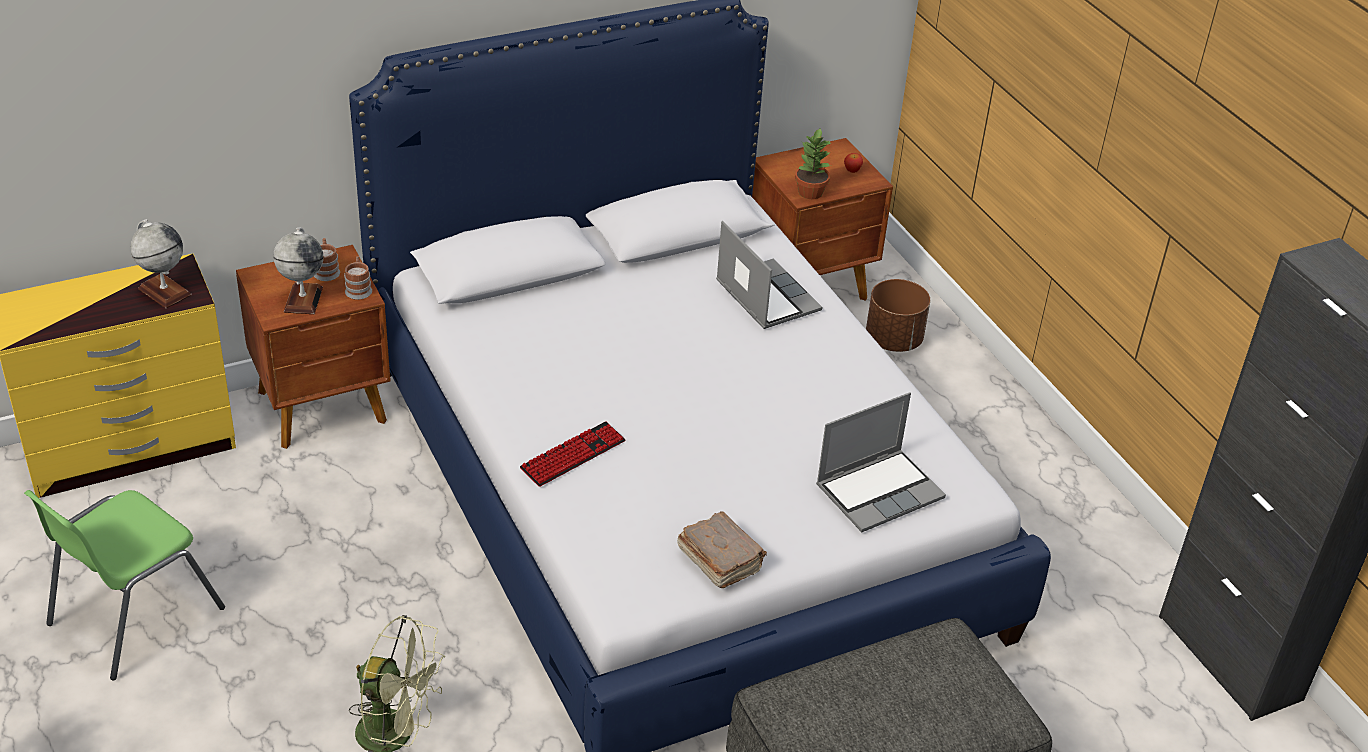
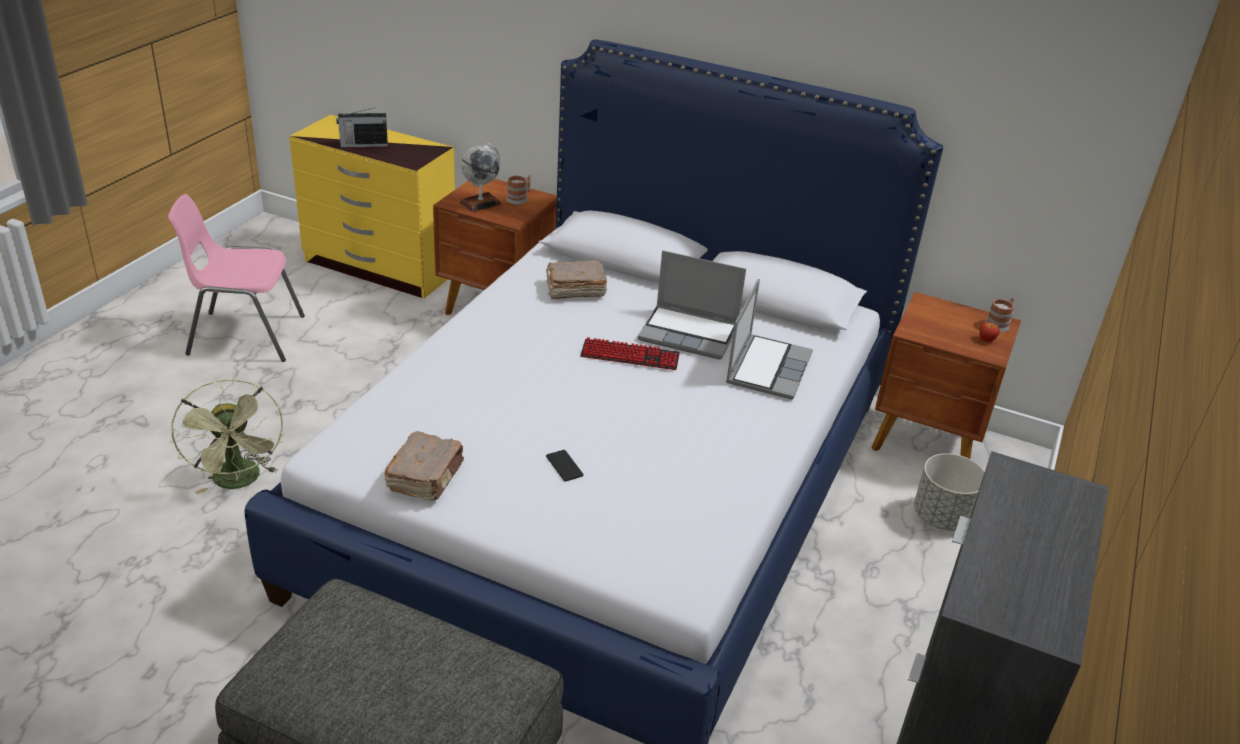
camera: 50 degrees right, 5 degrees down
green chair [24,490,225,680] -> pink chair [168,194,305,362]
globe [131,219,192,308] -> none
mug [344,256,372,300] -> mug moved to [985,298,1014,332]
keyboard [520,421,626,487] -> keyboard moved to [580,337,680,370]
potted plant [795,127,831,199] -> none
laptop [816,392,946,532] -> laptop moved to [638,250,746,359]
brown planter [866,279,930,352] -> grey planter [914,453,985,531]
none -> radio [336,106,388,147]
none -> brown book [546,260,607,299]
none -> phone [546,450,583,481]

